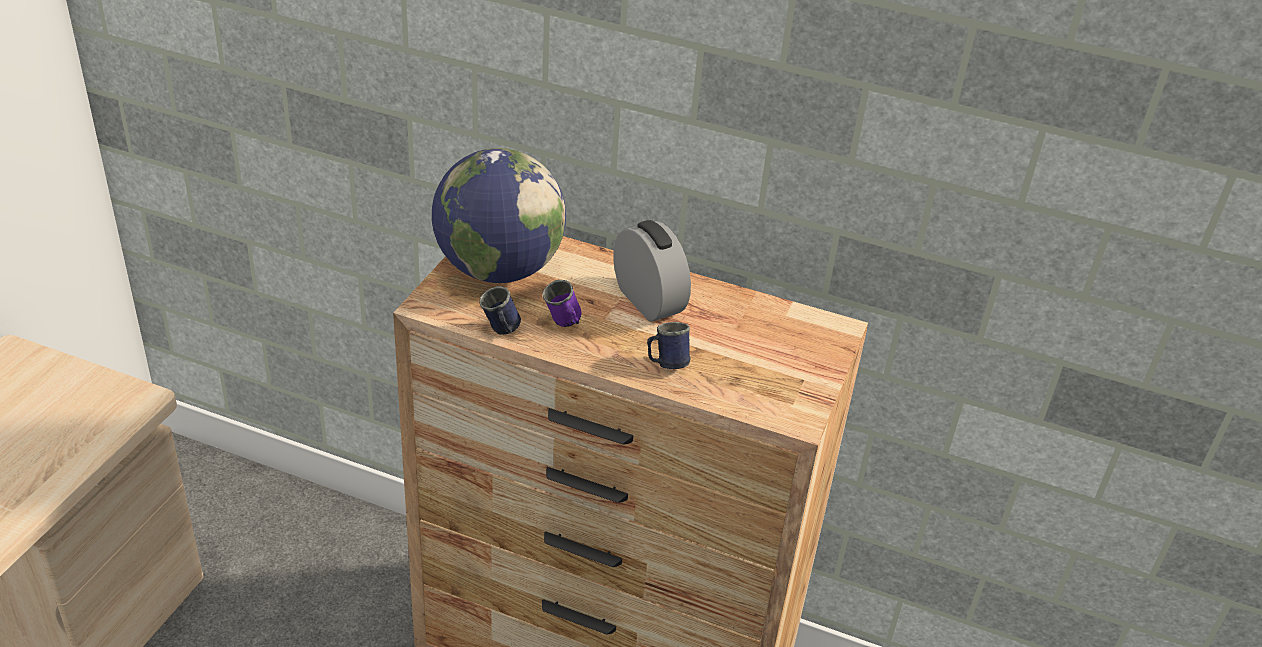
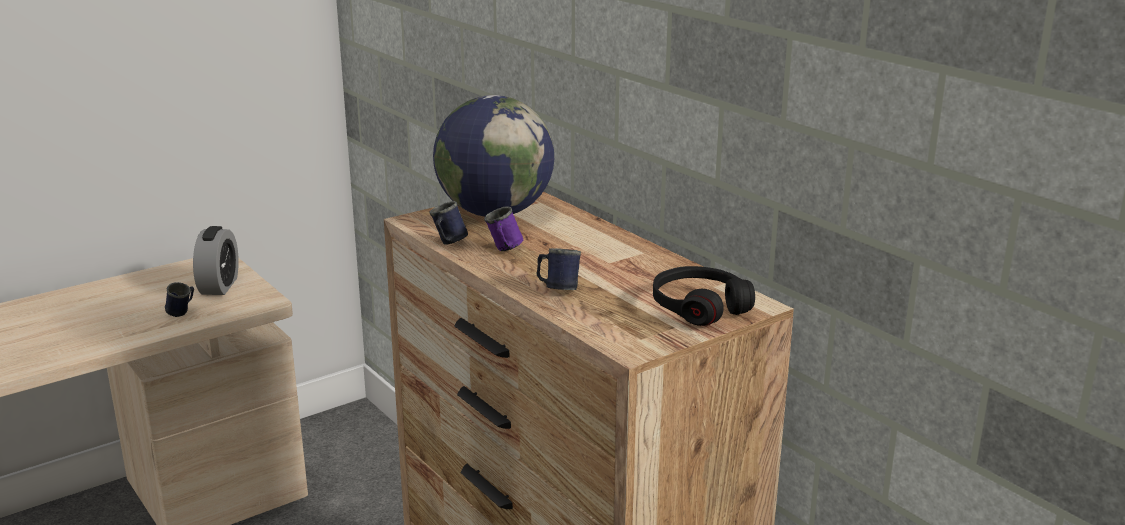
camera: 35 degrees right, 15 degrees down
alarm clock [613,220,691,322] -> alarm clock moved to [193,226,239,295]
none -> blue mug [165,282,194,317]
none -> black headphones [653,266,755,326]

